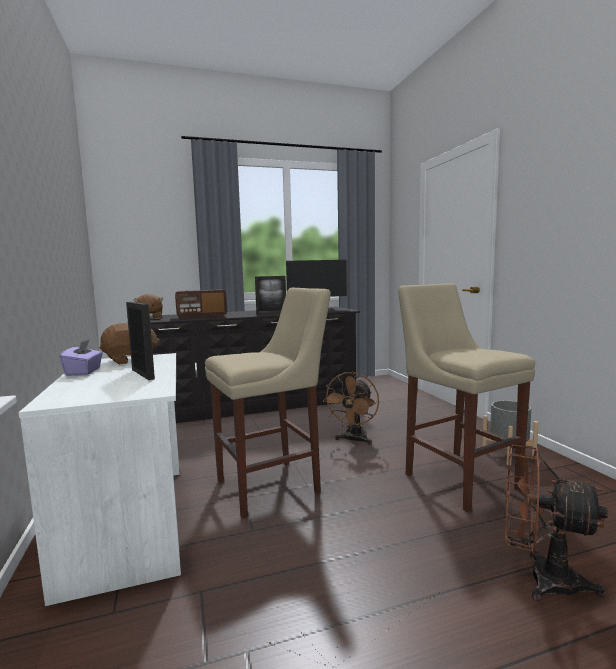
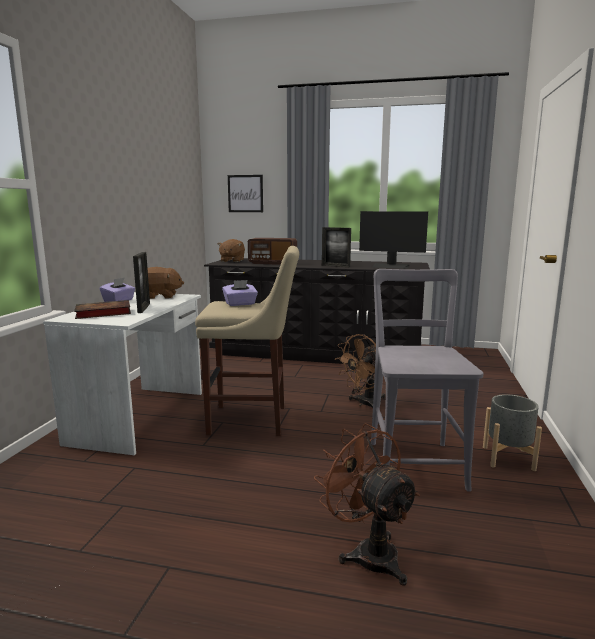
camera: 30 degrees right, 5 degrees up
beige stool [398,283,535,512] -> grey chair [371,269,483,492]
none -> book [74,300,131,319]
none -> purple tissue box [222,280,258,306]
none -> picture [228,175,263,212]

